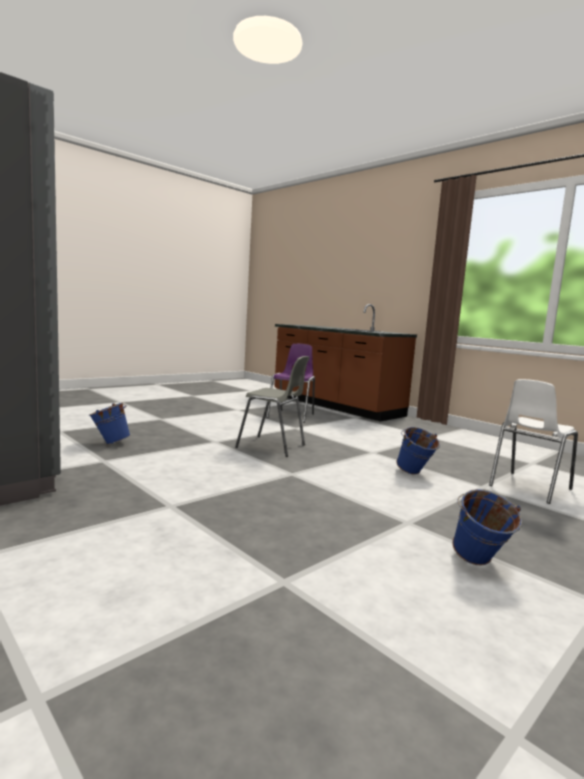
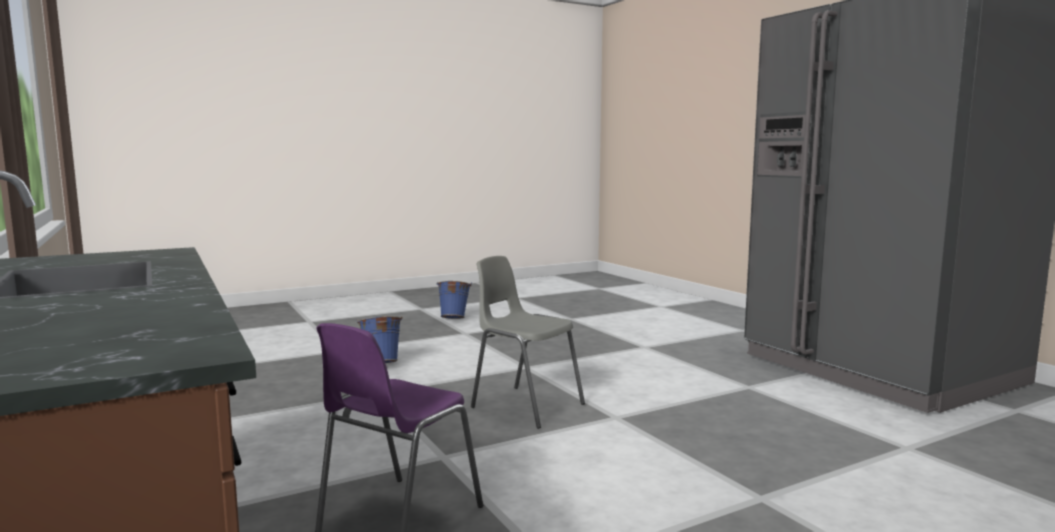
camera: 165 degrees left, 0 degrees up
blue bucket [89,403,131,445] -> none
white chair [489,379,578,504] -> none

